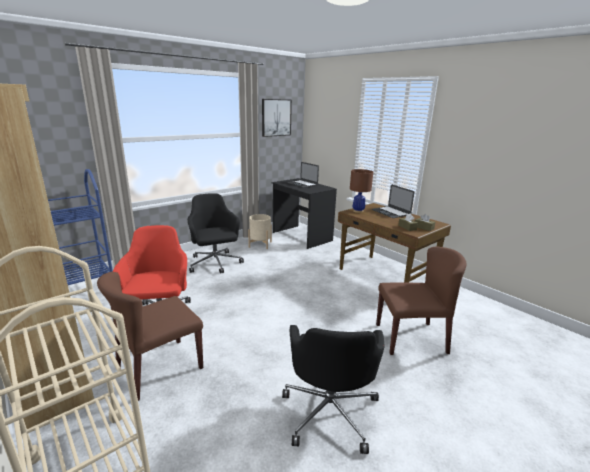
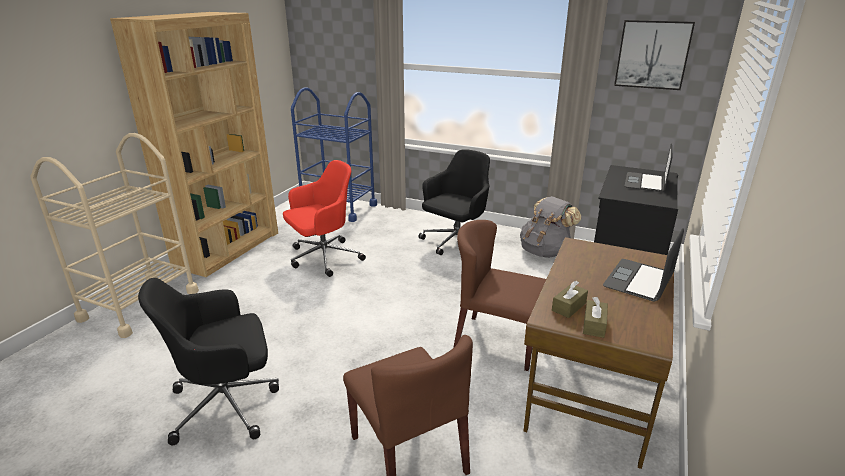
camera: 65 degrees right, 5 degrees up
brown chair [97,272,203,401] -> brown chair moved to [453,220,546,371]
beige planter [248,214,272,249] -> grey backpack [520,196,581,258]
brown table lamp [350,169,373,213] -> none

